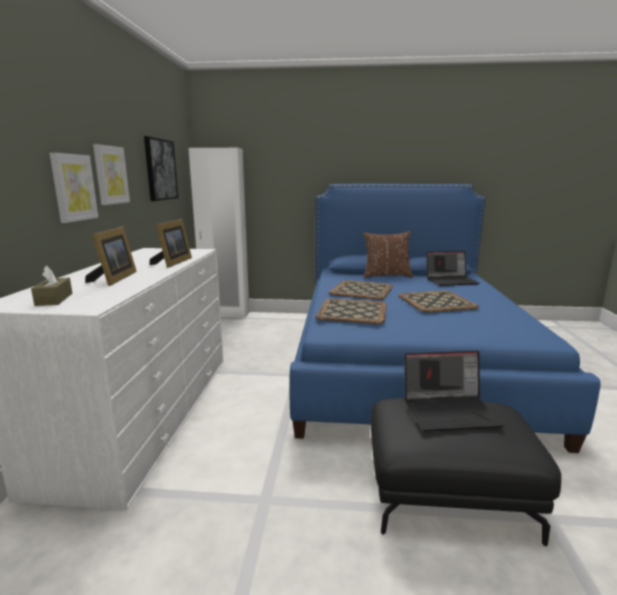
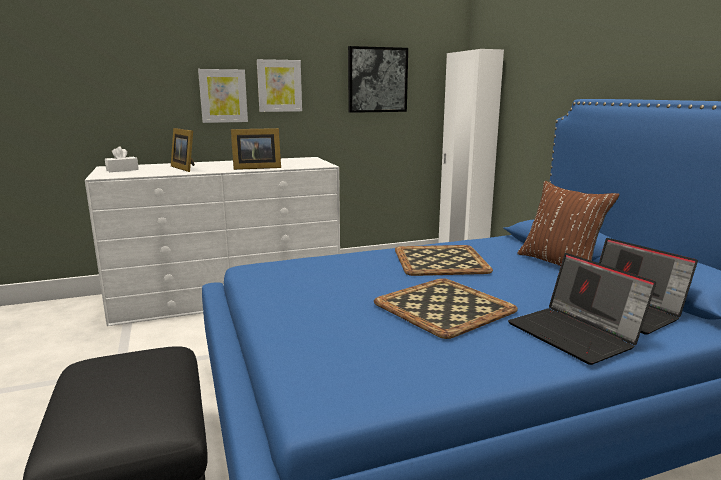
camera: 65 degrees right, 0 degrees up
brown tissue box [31,266,72,306] -> white tissue box [105,146,139,172]
picture frame [85,227,137,286] -> picture frame turned 75 degrees clockwise [171,128,195,172]
tray [315,299,387,324] -> none
laptop [405,351,505,432] -> laptop moved to [508,253,656,365]

